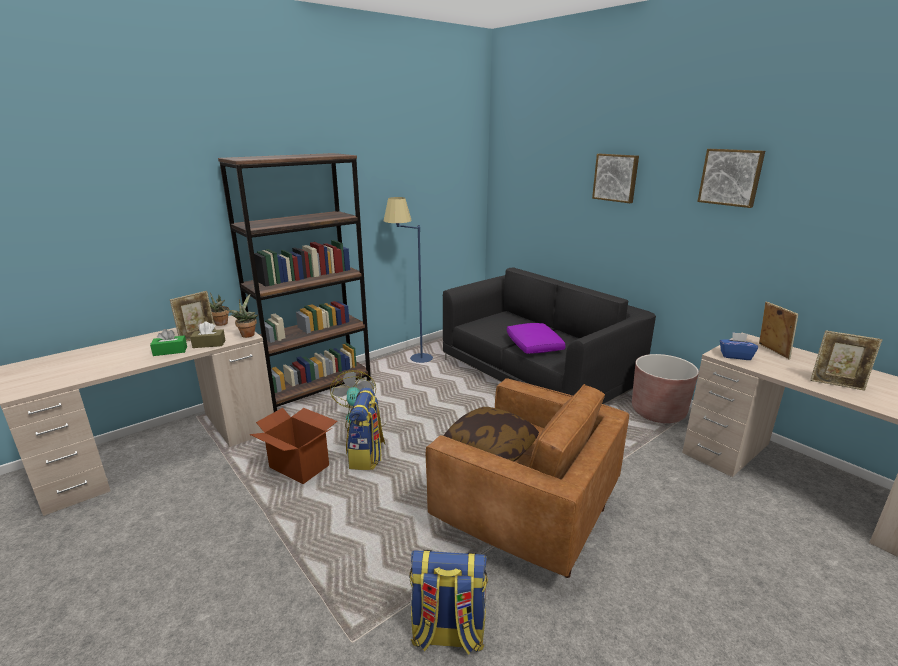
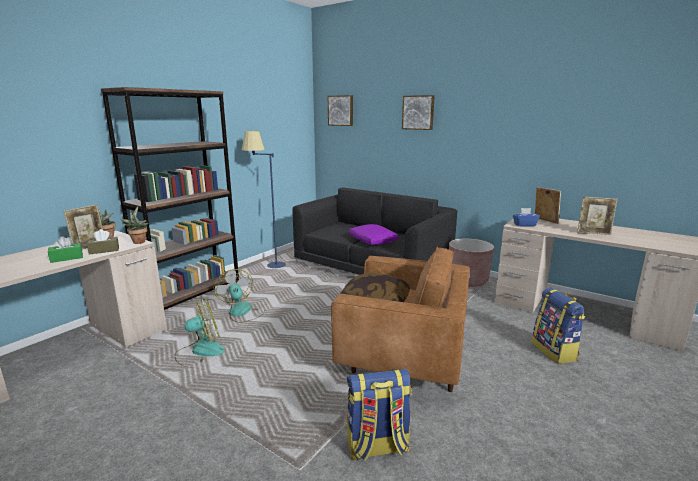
camera: 15 degrees left, 5 degrees down
cardboard box [249,408,337,484] -> fan [175,297,225,368]
backpack [346,388,386,470] -> backpack moved to [532,288,585,364]
picture [697,149,765,208] -> picture moved to [328,95,353,126]

